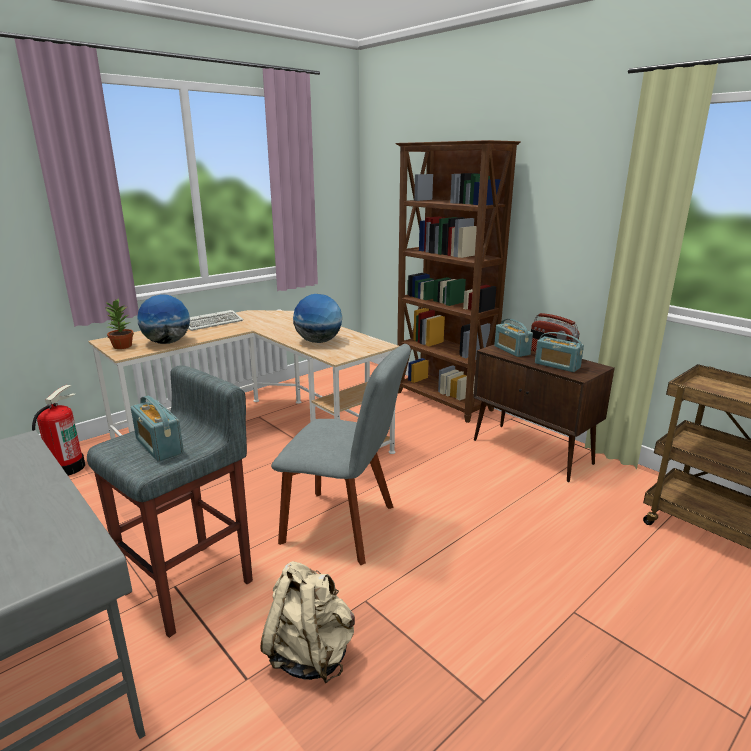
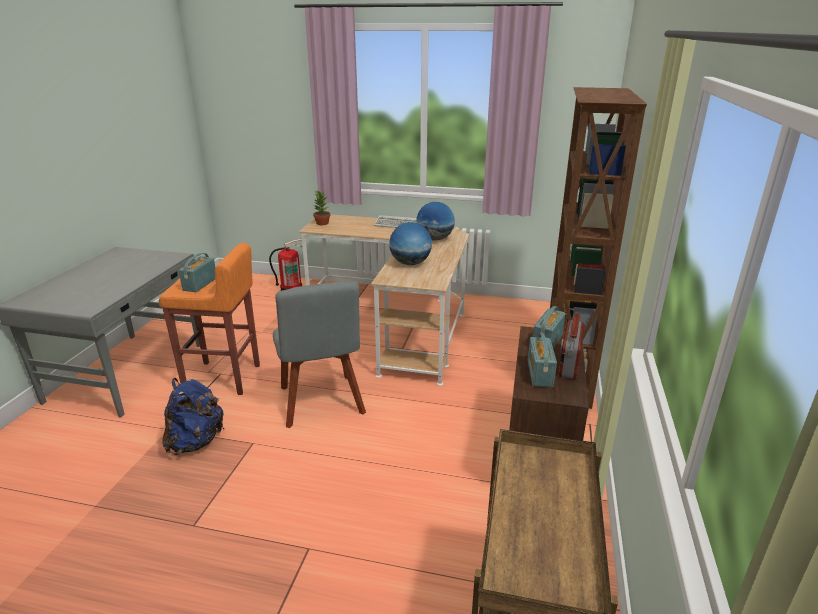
camera: 55 degrees right, 5 degrees up
grey stool [87,366,253,638] -> orange stool [159,243,260,395]
globe [137,294,190,344] -> globe moved to [417,202,455,240]
beige backpack [260,561,355,684] -> blue backpack [162,378,224,455]

